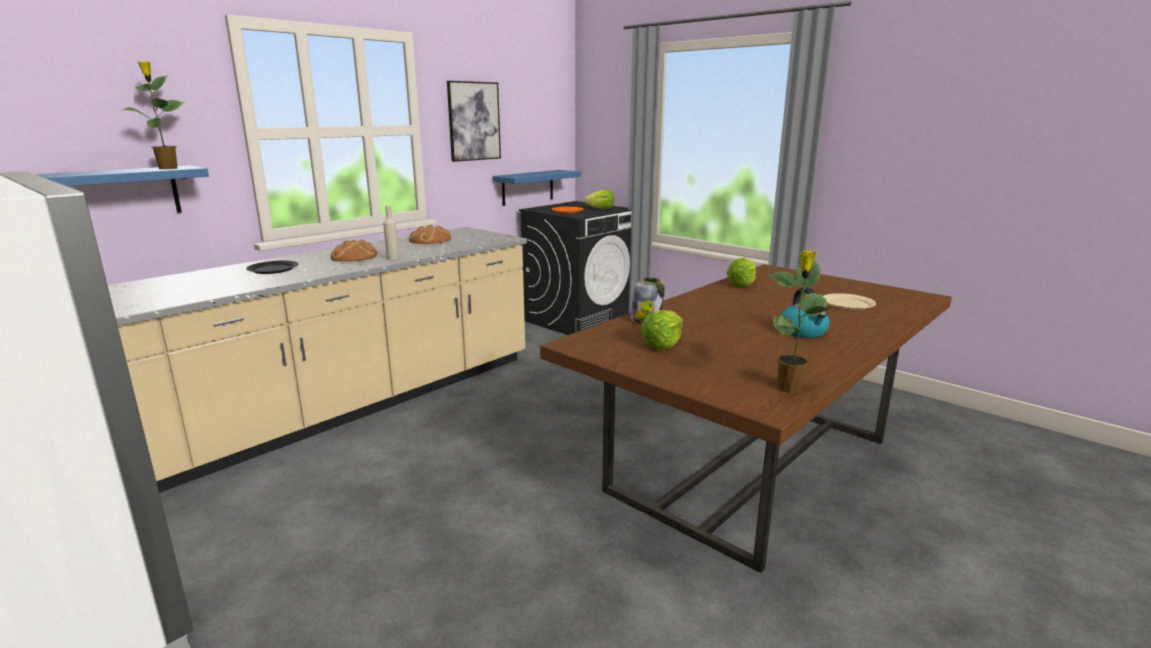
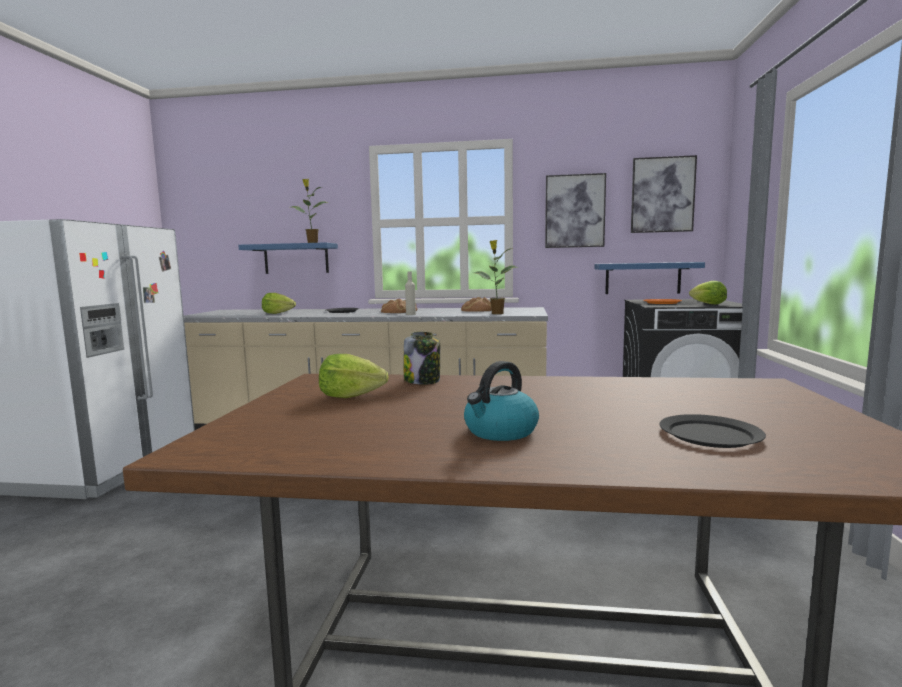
camera: 55 degrees right, 10 degrees down
lettuce [727,258,756,287] -> lettuce moved to [262,293,296,314]
potted plant [769,250,834,393] -> potted plant moved to [475,240,518,314]
beige plate [823,293,876,310] -> black plate [659,414,766,448]
none -> picture [631,155,697,233]

